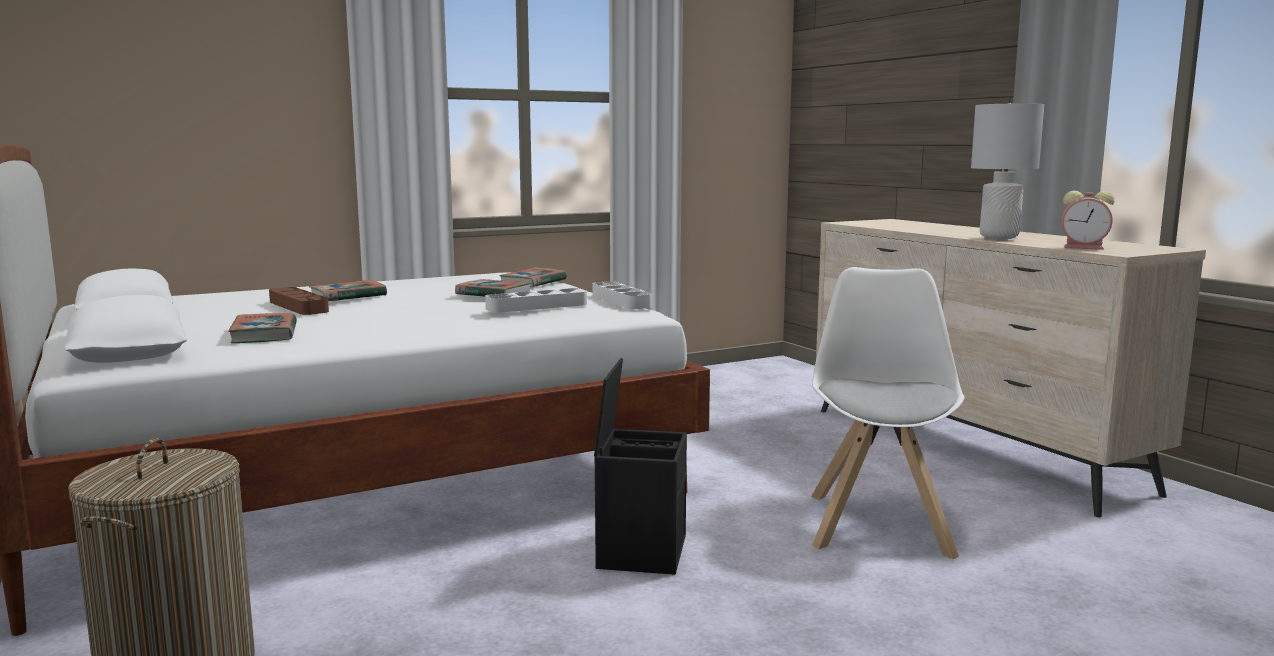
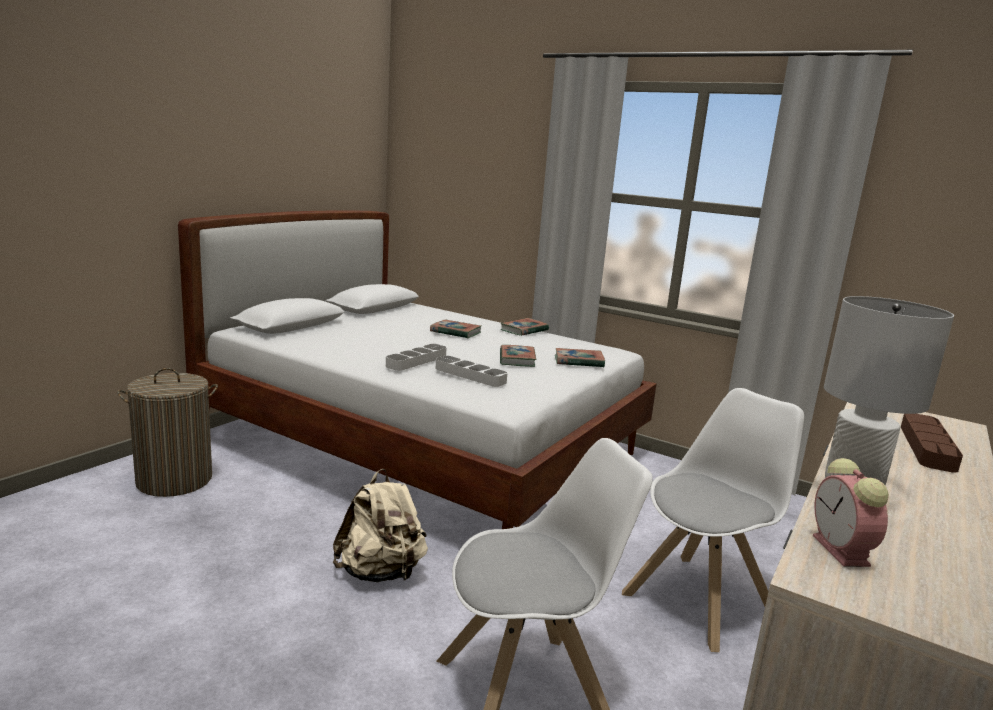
camera: 60 degrees right, 5 degrees up
book [228,313,297,343] -> book moved to [500,318,549,336]
brown tray [269,287,329,315] -> brown tray moved to [901,414,963,473]
grey tray [593,281,652,309] -> grey tray moved to [386,344,447,371]
black storage box [594,358,687,575] -> beige backpack [333,469,428,582]
none -> chair [622,388,804,652]

